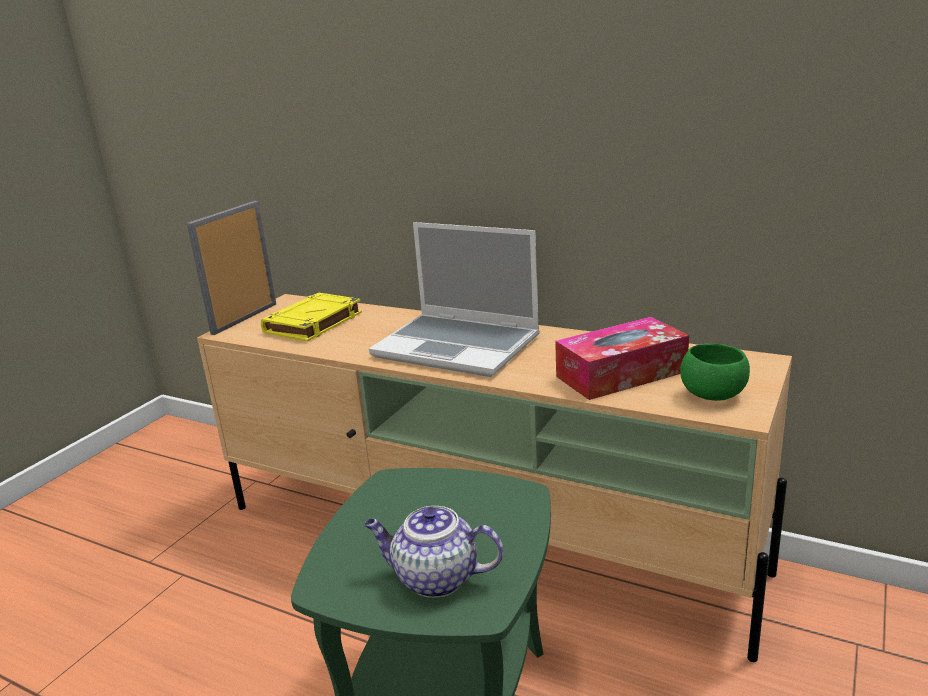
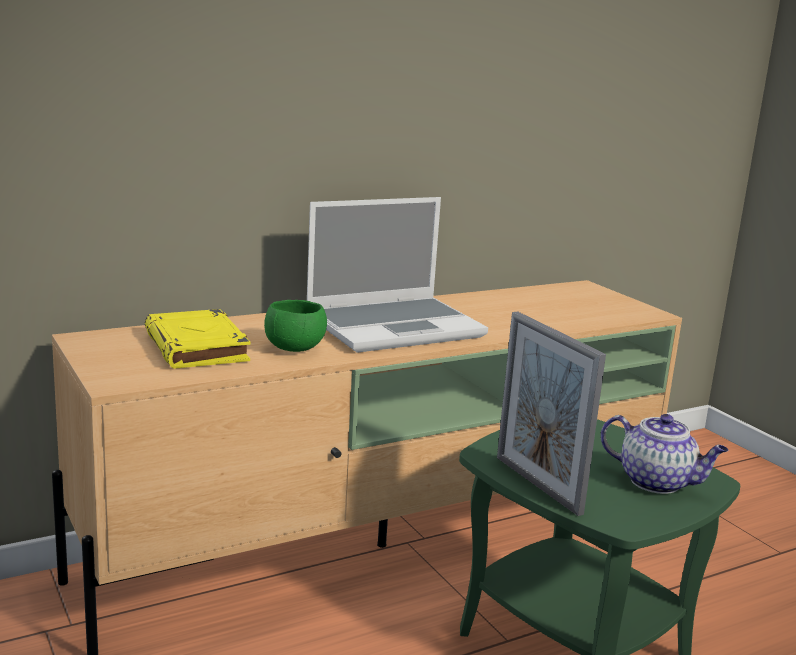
camera: 60 degrees left, 5 degrees down
picture frame [187,201,276,335] -> picture frame moved to [497,312,606,516]
teapot [364,506,503,598] -> teapot turned 105 degrees counterclockwise [601,414,729,494]
tissue box [555,317,689,400] -> none
green bowl [680,343,750,401] -> green bowl moved to [264,300,327,352]

